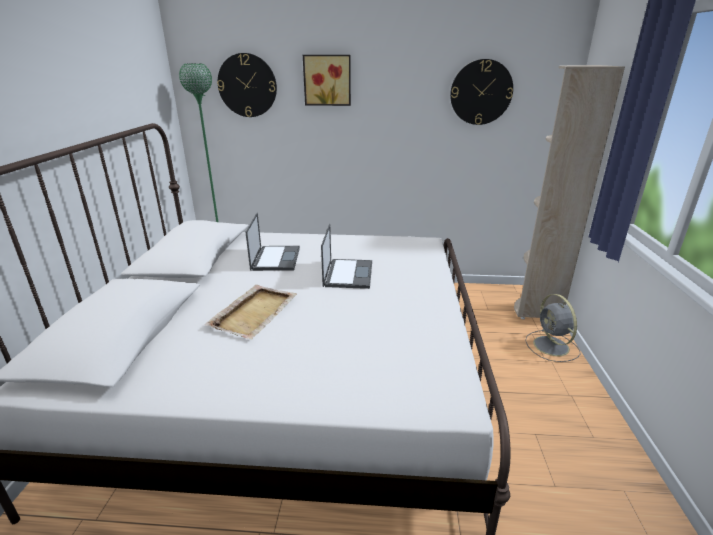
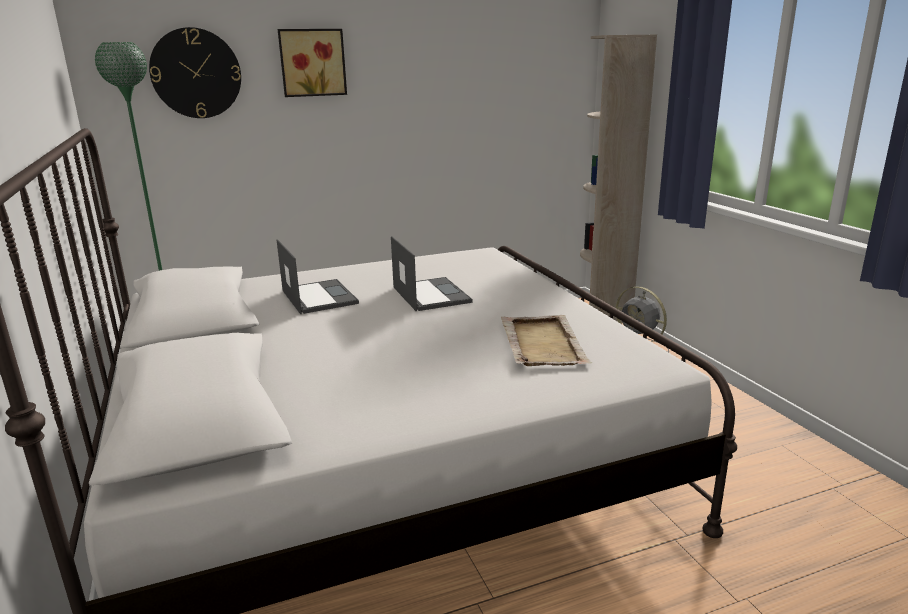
camera: 25 degrees left, 5 degrees down
beige tray [204,285,297,340] -> beige tray moved to [501,315,592,366]
wall clock [450,59,513,125] -> none

